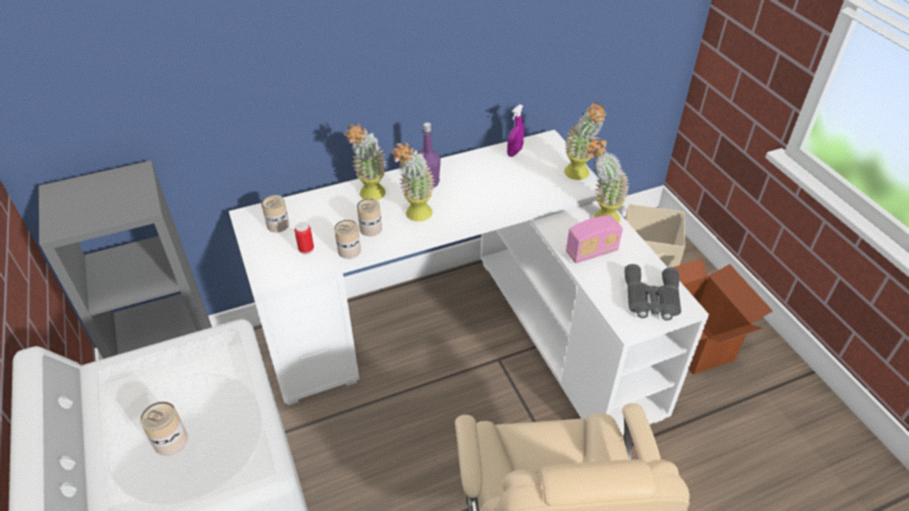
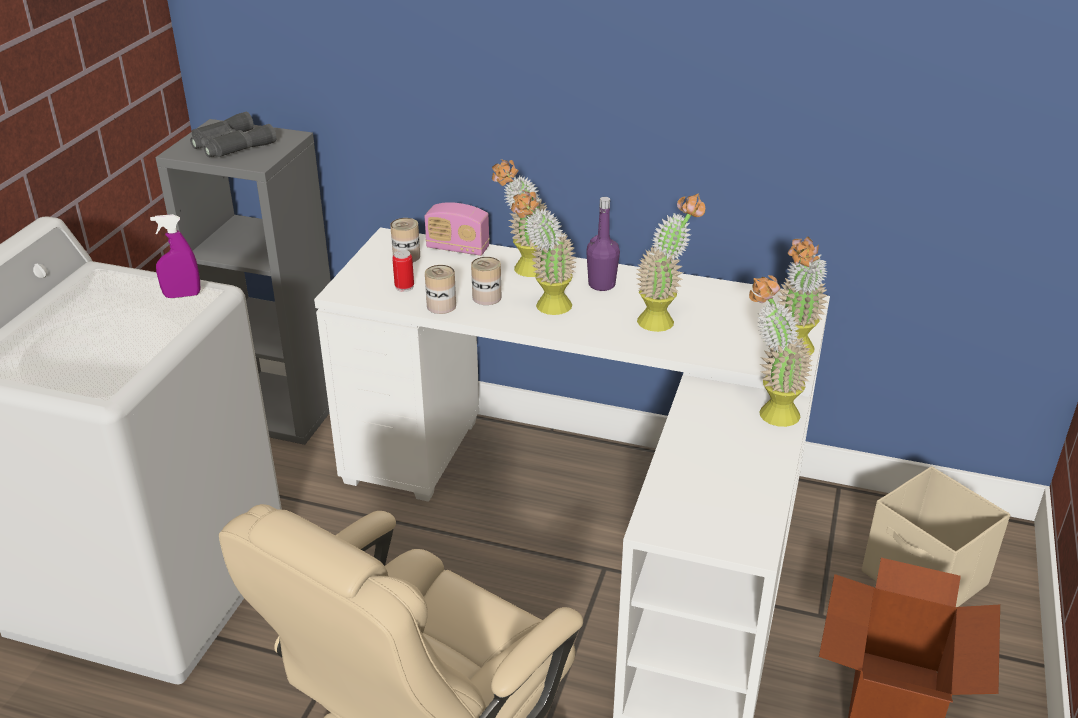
camera: 40 degrees right, 10 degrees down
can [140,402,188,456] -> none
purple spray bottle [507,104,524,157] -> purple spray bottle moved to [150,214,201,298]
radio [566,216,623,263] -> radio moved to [425,202,490,256]
grey binoculars [624,264,681,321] -> grey binoculars moved to [190,112,276,157]
none -> potted plant [637,194,705,332]

